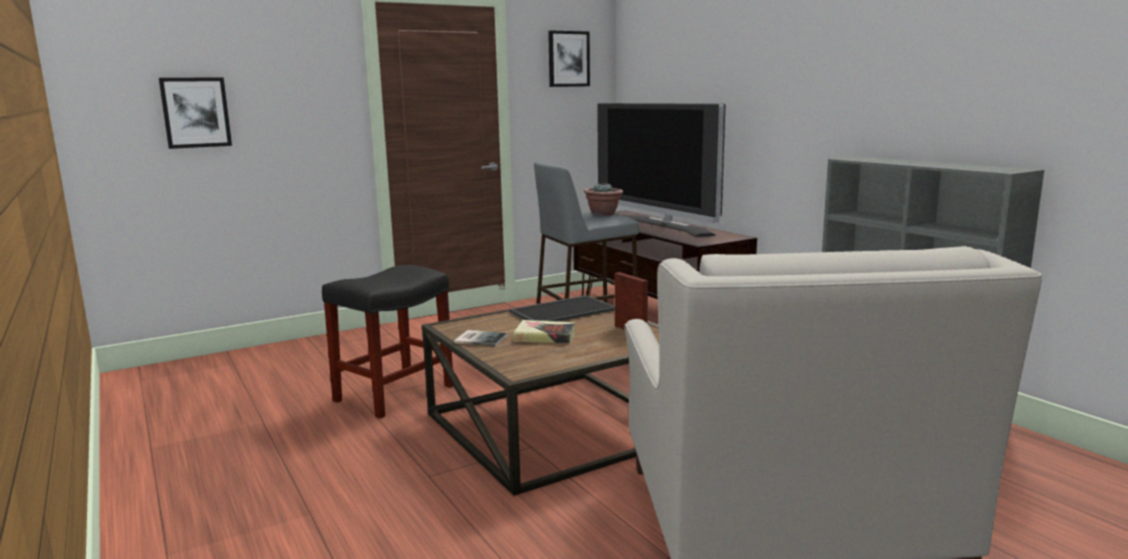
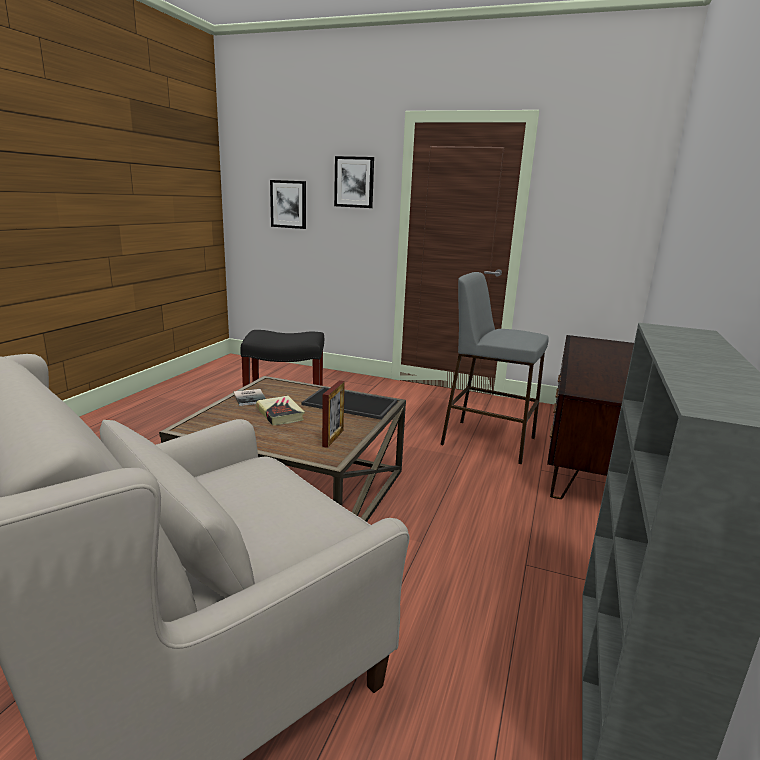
camera: 50 degrees right, 5 degrees up
picture [548,30,590,87] -> picture moved to [334,156,374,208]
potted plant [584,183,623,216] -> none
television [597,103,726,237] -> none

